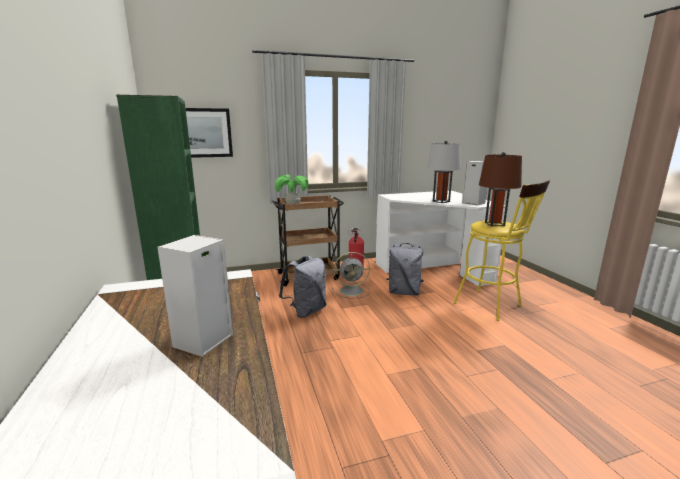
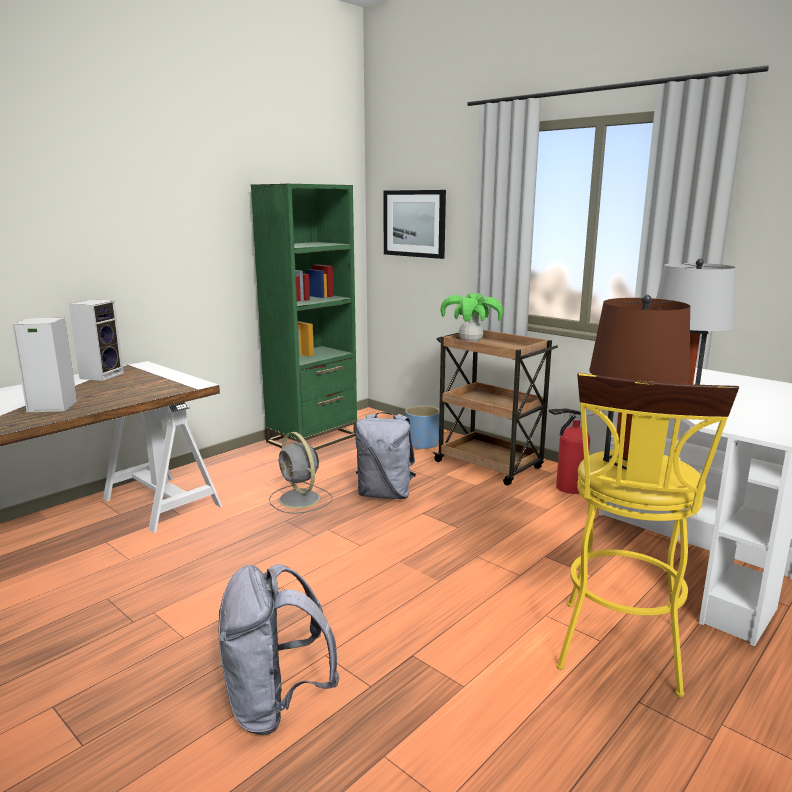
camera: 60 degrees right, 0 degrees up
grey fan [332,252,370,298] -> grey fan moved to [269,432,333,514]
grey backpack [386,243,424,295] -> grey backpack moved to [219,564,340,735]
speaker [462,161,487,206] -> speaker moved to [69,299,124,381]
none -> blue planter [405,405,439,450]

